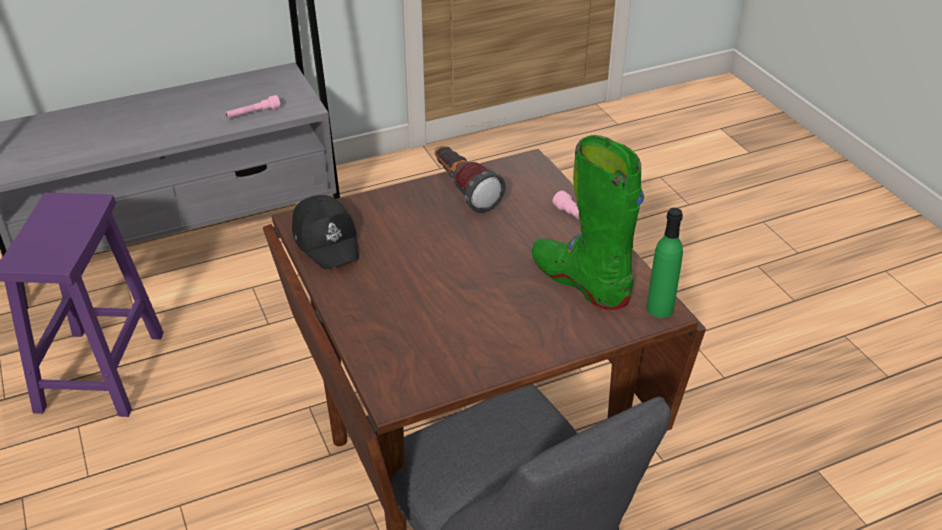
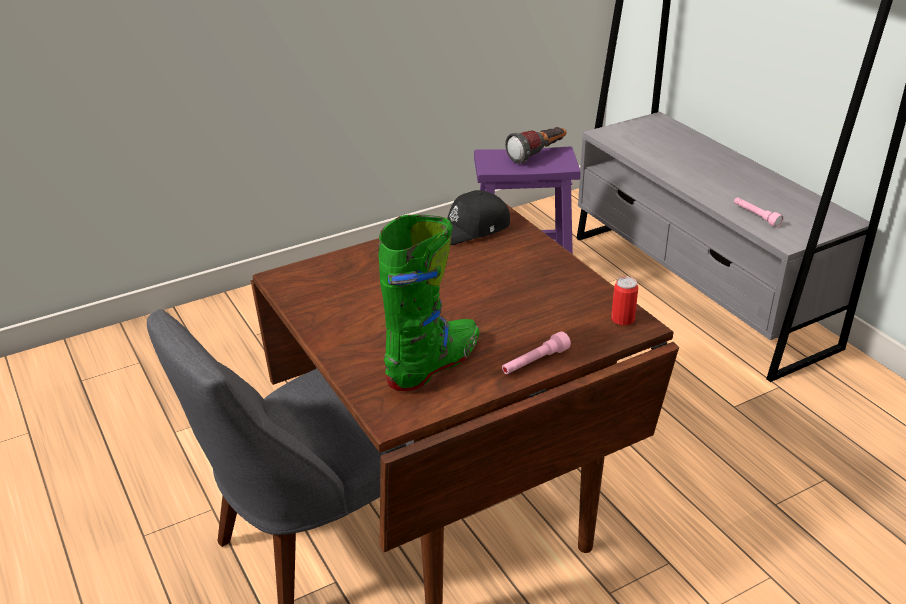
camera: 85 degrees right, 5 degrees down
flashlight [435,146,506,213] -> flashlight moved to [505,127,566,164]
green bottle [647,208,683,318] -> none
none -> can [611,277,638,326]

